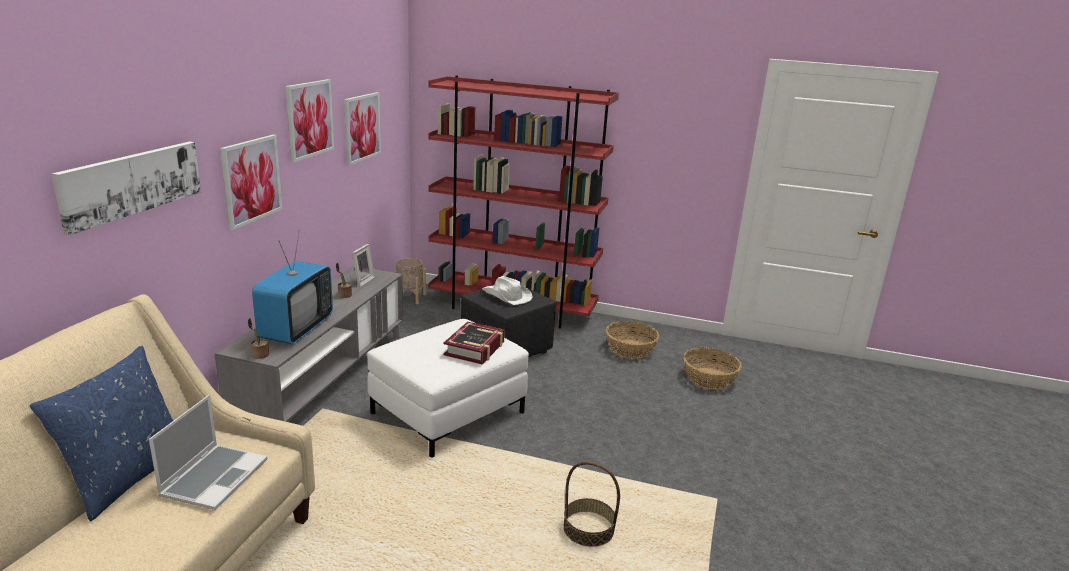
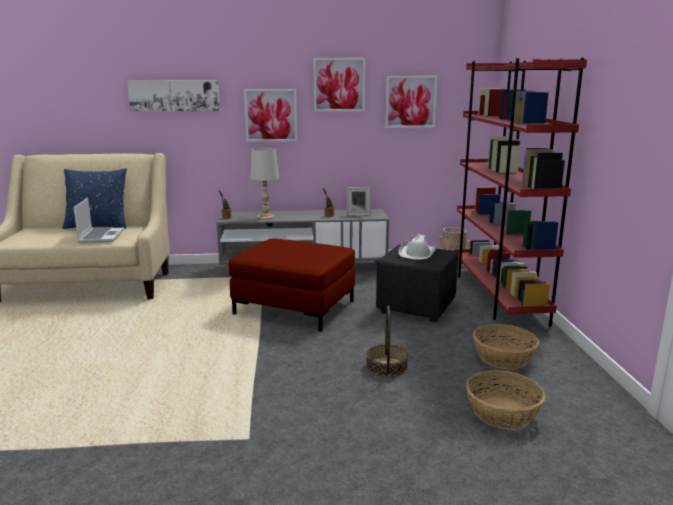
camera: 70 degrees right, 5 degrees down
laptop [149,395,267,510] -> laptop turned 90 degrees counterclockwise [73,198,124,243]
television [252,230,333,345] -> white table lamp [250,148,279,219]
white ottoman [367,319,529,458] -> red ottoman [229,238,355,331]
book [443,322,505,365] -> none
basket [563,462,620,547] -> basket moved to [366,305,408,377]

